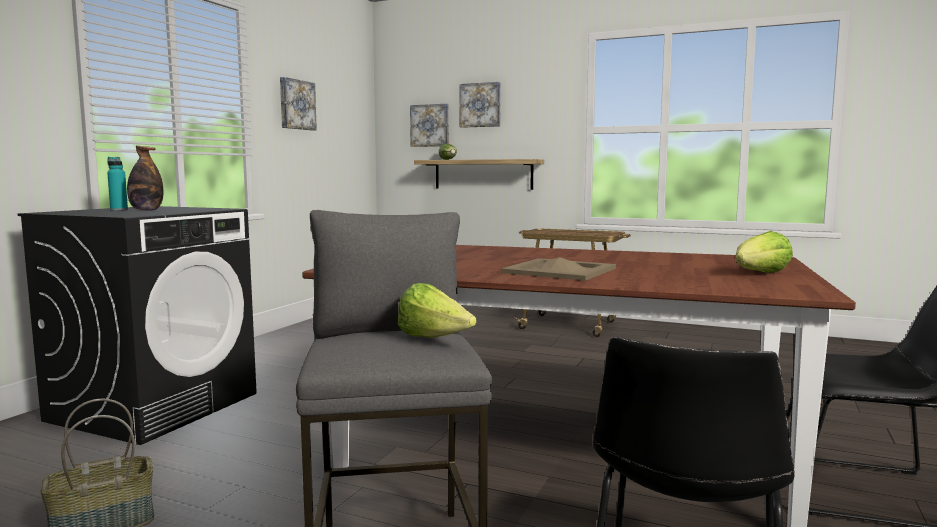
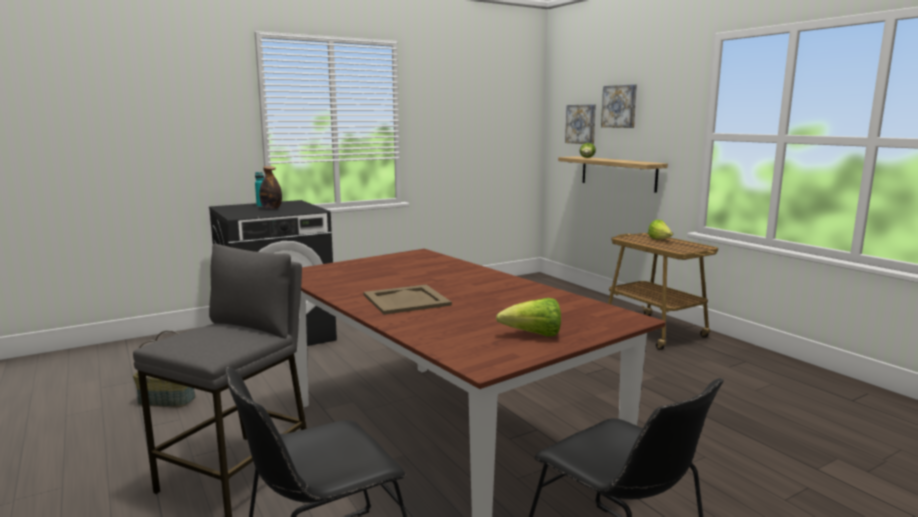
camera: 35 degrees right, 5 degrees up
picture [280,77,317,131] -> none
lettuce [398,283,476,338] -> lettuce moved to [648,220,673,239]

